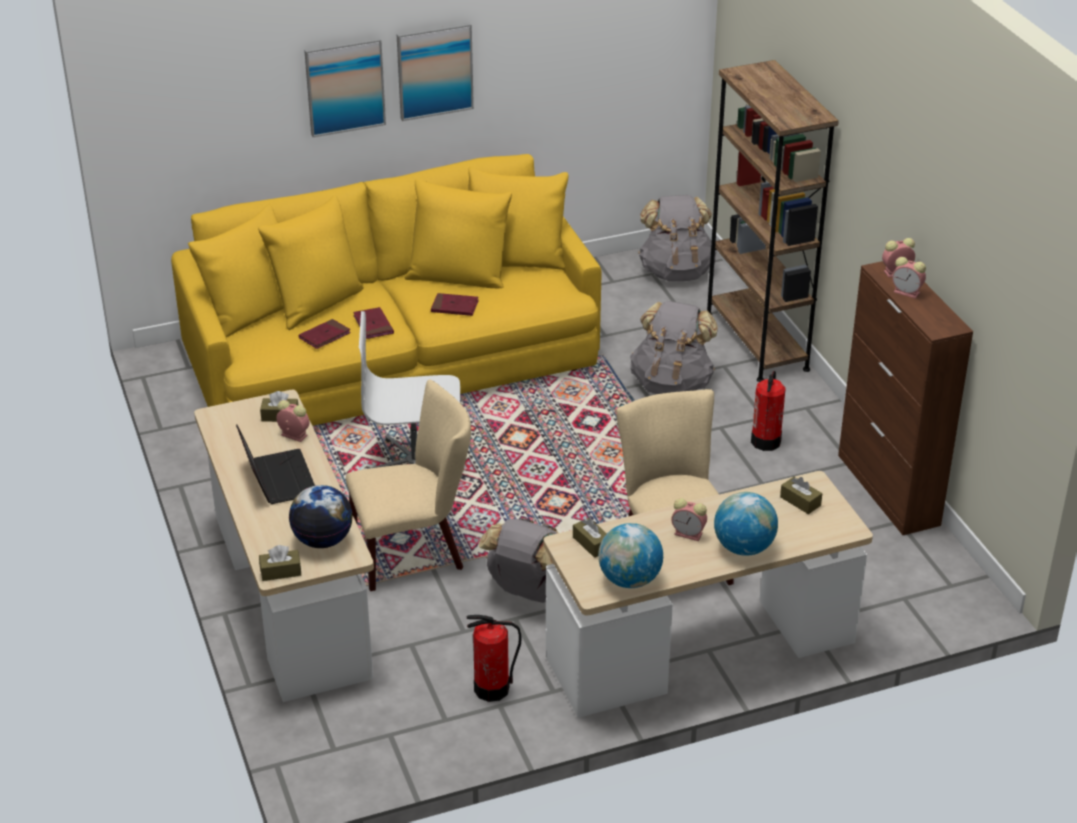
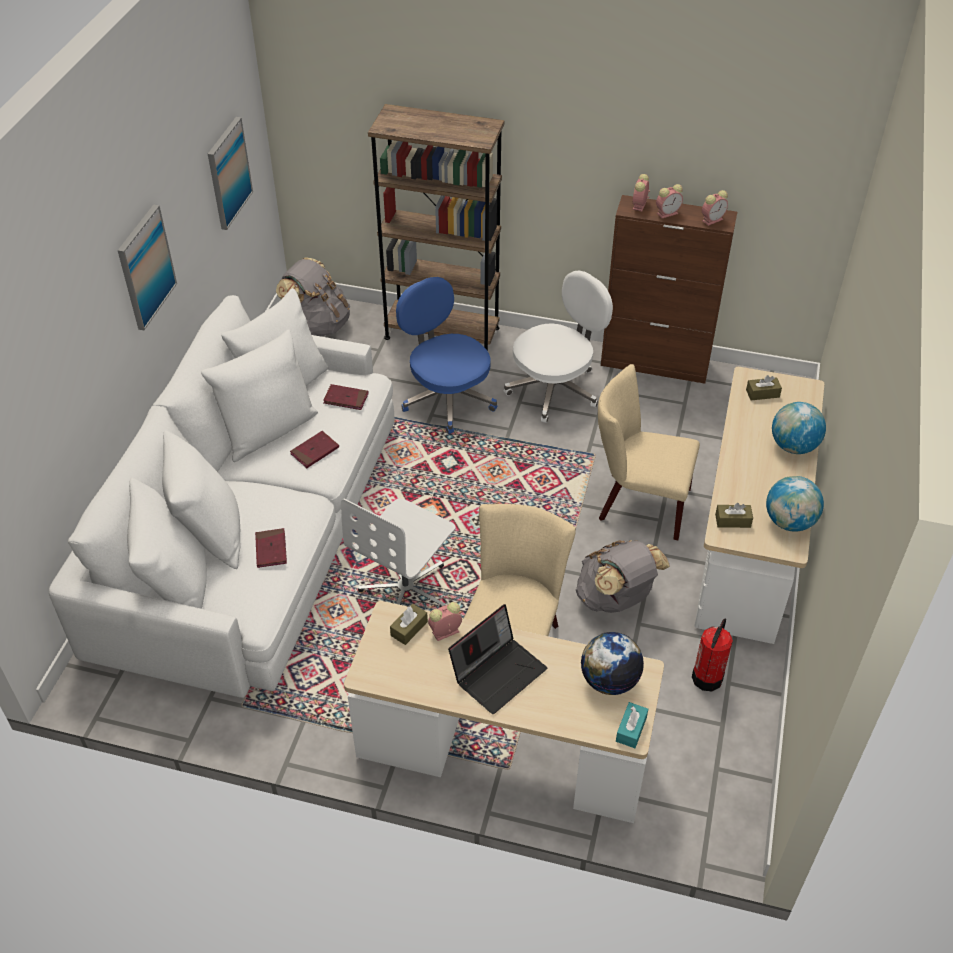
camera: 55 degrees left, 10 degrees up
yellow sofa [171,154,602,426] -> white sofa [49,288,394,698]
laptop [236,424,315,504] -> laptop turned 120 degrees clockwise [448,604,547,714]
brown tissue box [259,545,301,581] -> turquoise tissue box [616,702,648,748]
picture [304,38,386,137] -> picture moved to [208,117,253,230]
red book [353,307,394,339] -> red book moved to [323,384,369,410]
grey backpack [630,301,718,394] -> blue office chair [396,277,498,434]
alarm clock [671,498,707,541] -> alarm clock moved to [702,190,728,226]
fire extinguisher [751,371,786,451] -> white office chair [504,270,613,423]

